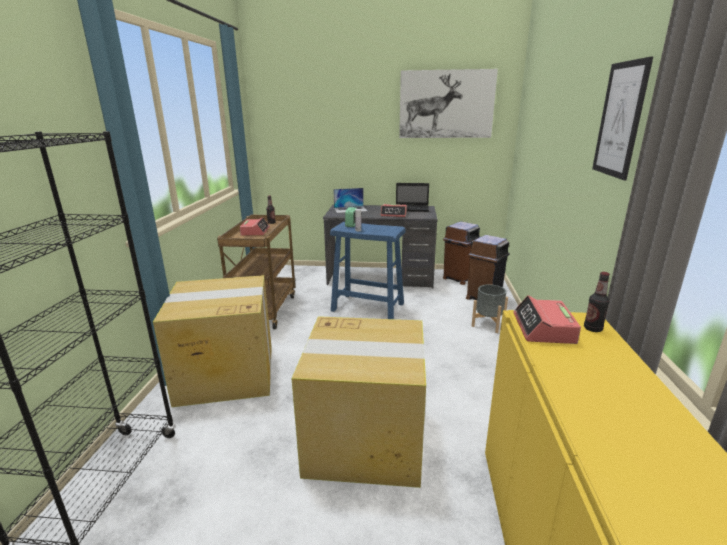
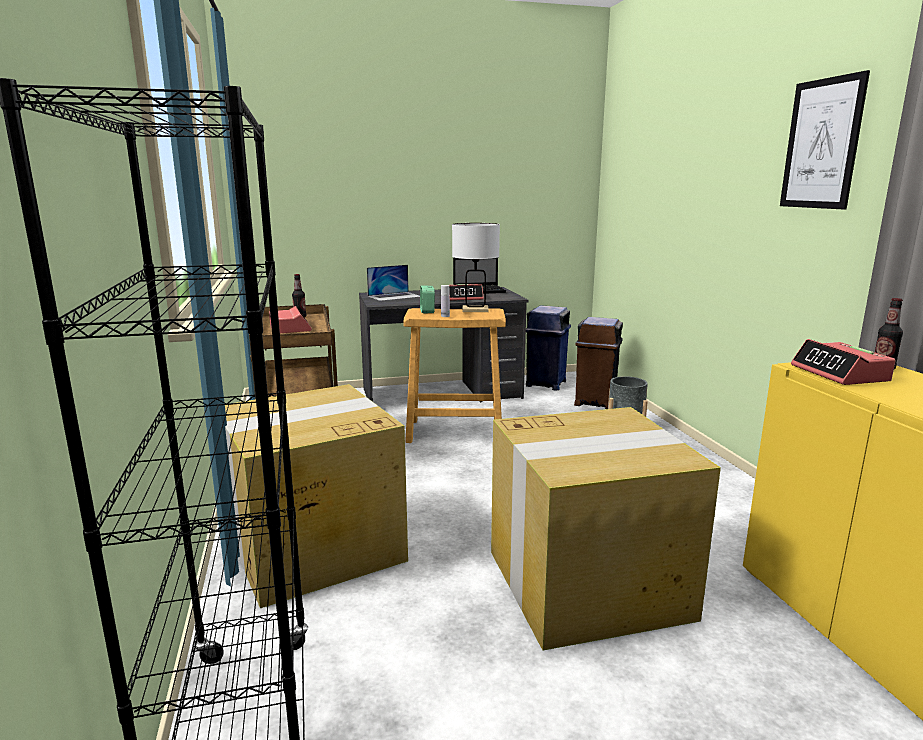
camera: 20 degrees left, 5 degrees down
blue stool [330,222,406,319] -> beige stool [404,308,506,443]
picture [399,69,498,138] -> none
brown trash can [443,221,480,285] -> blue trash can [526,305,571,391]
none -> white table lamp [452,223,500,312]

